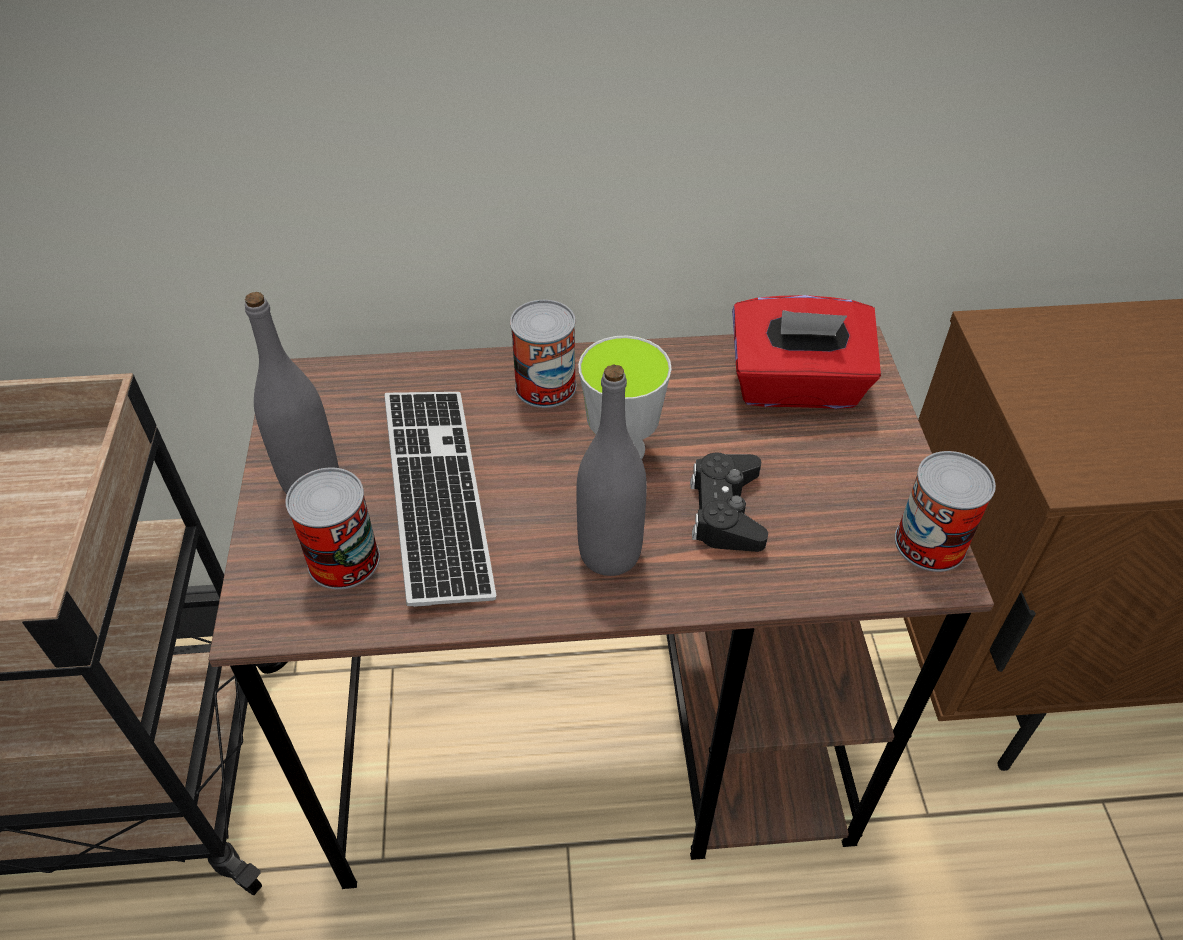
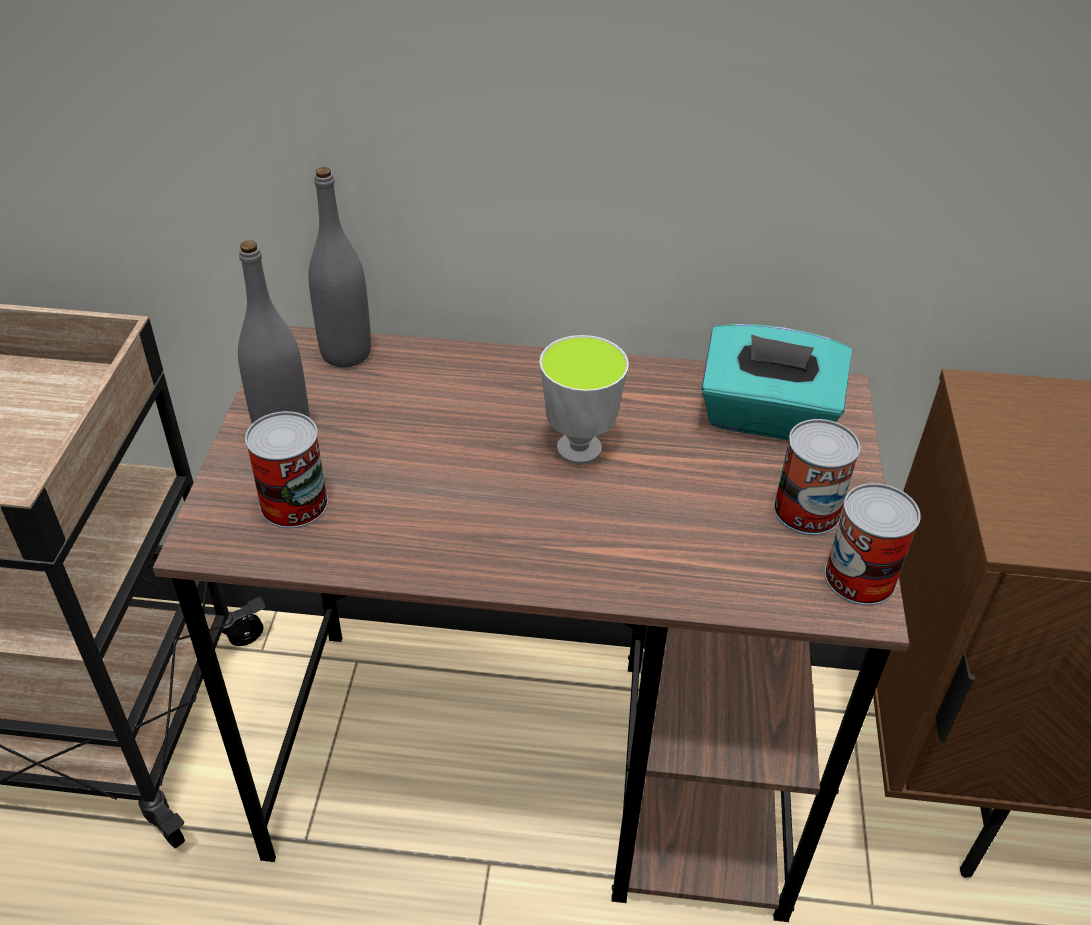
camera: 10 degrees right, 5 degrees down
keyboard [385,392,496,607] -> none
can [510,300,576,408] -> can moved to [773,419,860,535]
grey bottle [576,364,647,576] -> grey bottle moved to [308,167,371,367]
black game controller [690,453,768,552] -> none
red tissue box [732,295,881,409] -> turquoise tissue box [701,324,852,441]

